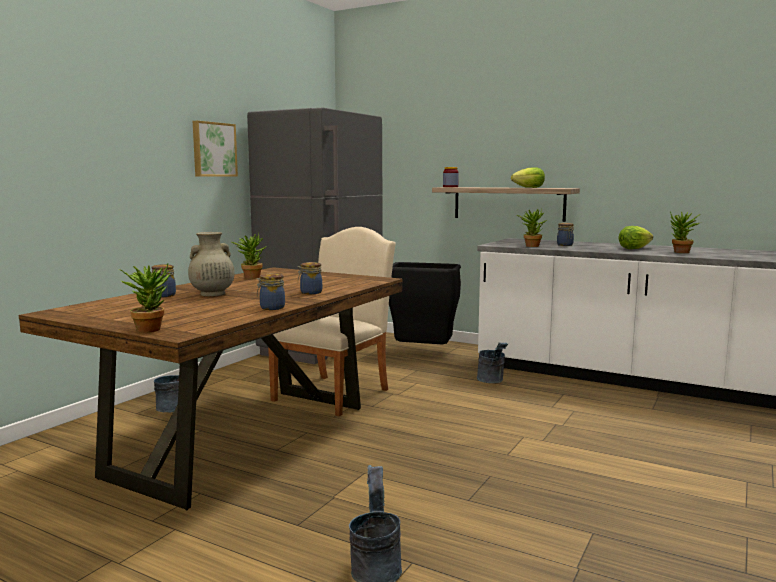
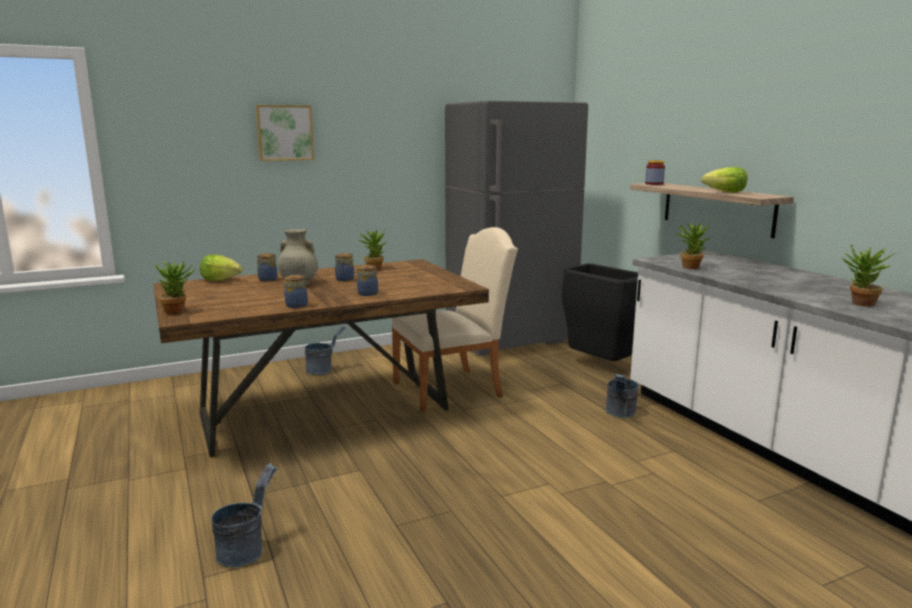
camera: 35 degrees right, 5 degrees up
picture [193,121,238,177] -> picture moved to [255,105,314,161]
jar [557,223,574,246] -> jar moved to [335,253,354,281]
lettuce [618,226,653,249] -> lettuce moved to [200,255,243,281]

